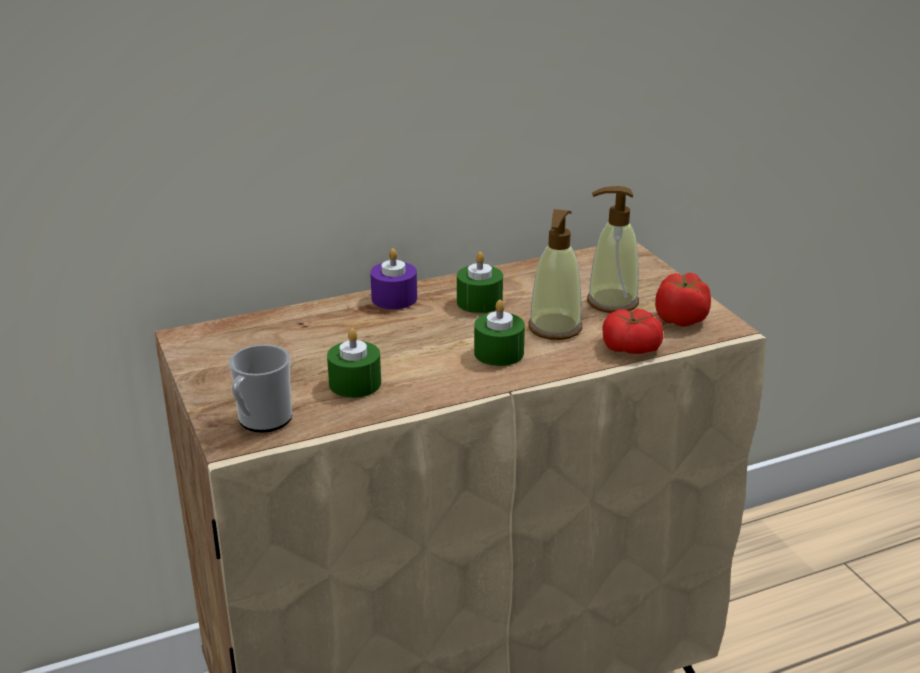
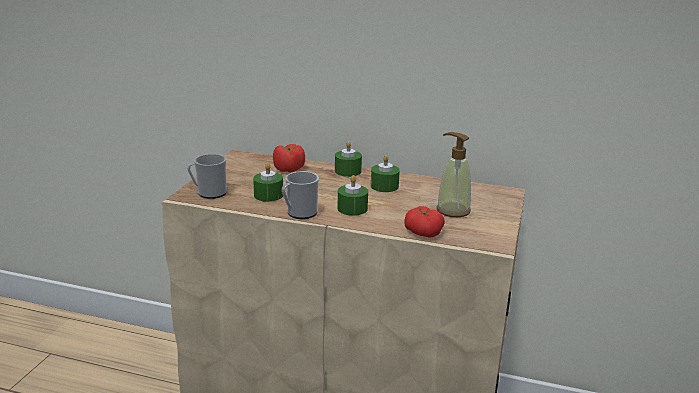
camera: 40 degrees right, 5 degrees down
purple candle [370,248,417,309] -> green candle [335,141,362,177]
soap dispenser [528,209,582,340] -> none
tomato [655,273,711,327] -> tomato moved to [273,144,305,172]
none -> mug [282,171,319,219]

